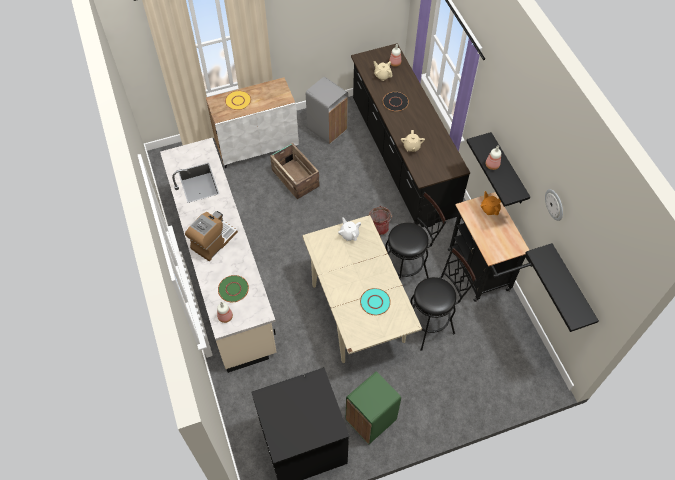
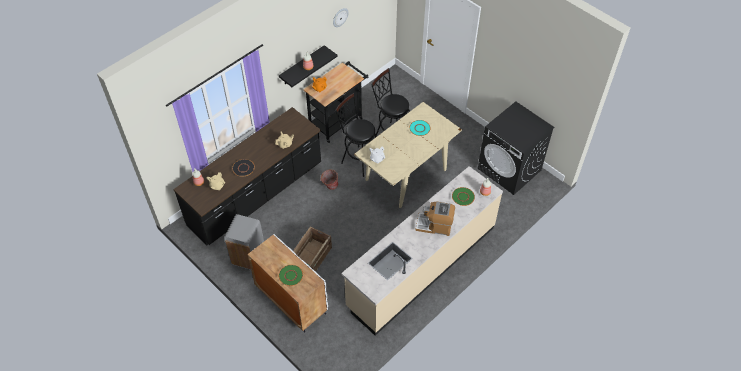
camera: 115 degrees left, 5 degrees down
yellow plate [225,91,251,110] -> green plate [279,265,303,286]
green trash can [346,372,401,445] -> none
black shelf [525,243,599,332] -> none

